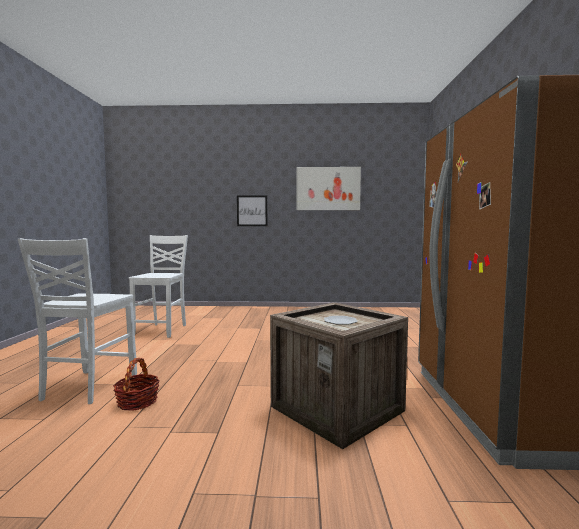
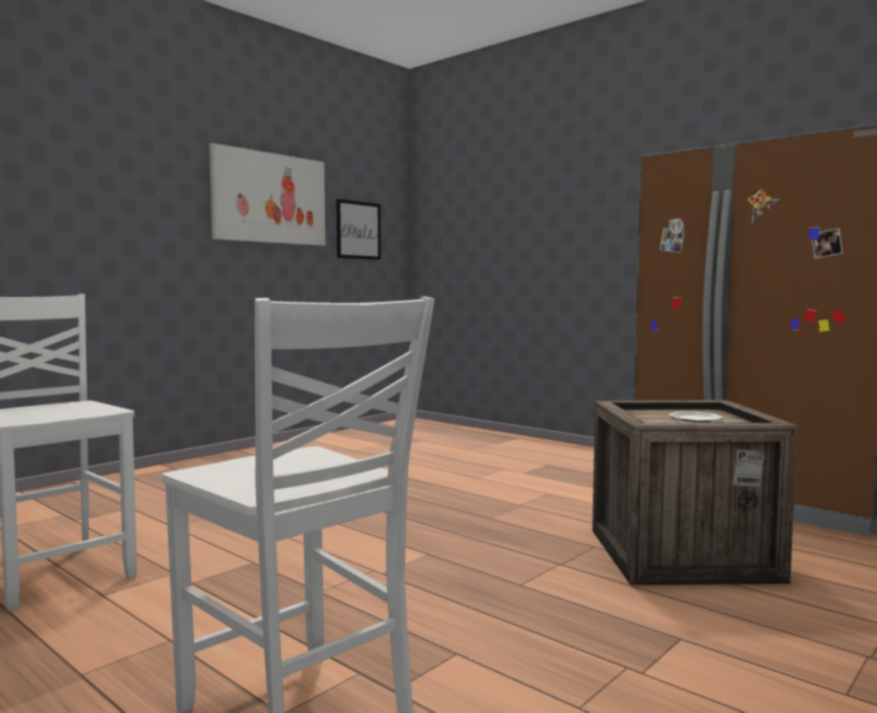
camera: 50 degrees left, 0 degrees up
basket [113,358,160,411] -> none
picture [237,195,268,226] -> picture moved to [336,199,381,260]

